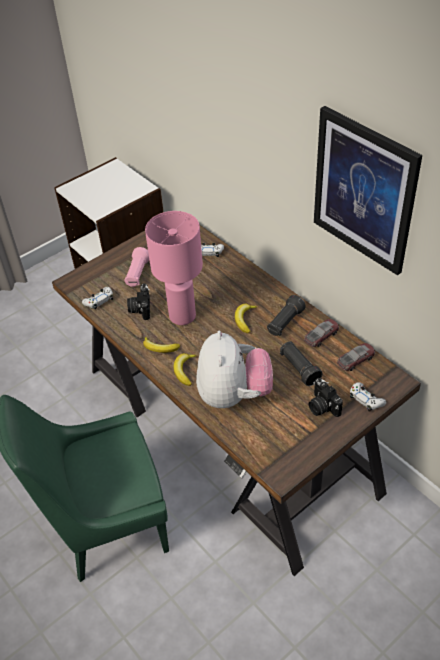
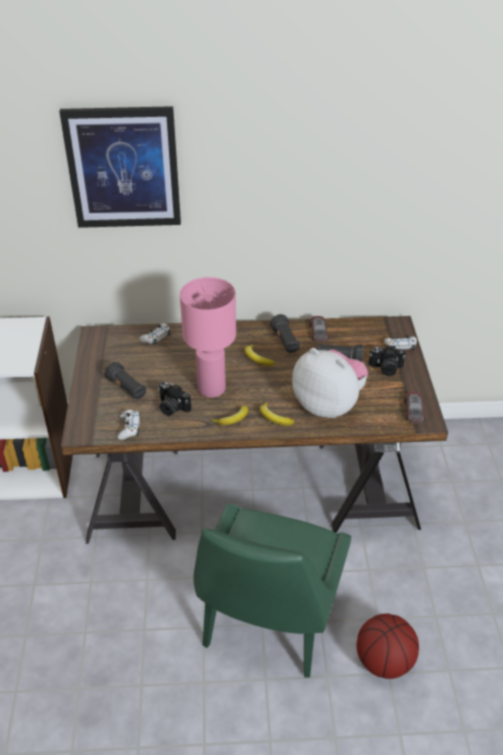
camera: 55 degrees left, 5 degrees down
pink flashlight [125,247,149,287] -> black flashlight [104,362,146,400]
picture [314,106,422,275] -> picture moved to [59,106,181,228]
toy car [337,343,375,371] -> toy car moved to [404,391,425,423]
none -> basketball [357,614,419,679]

